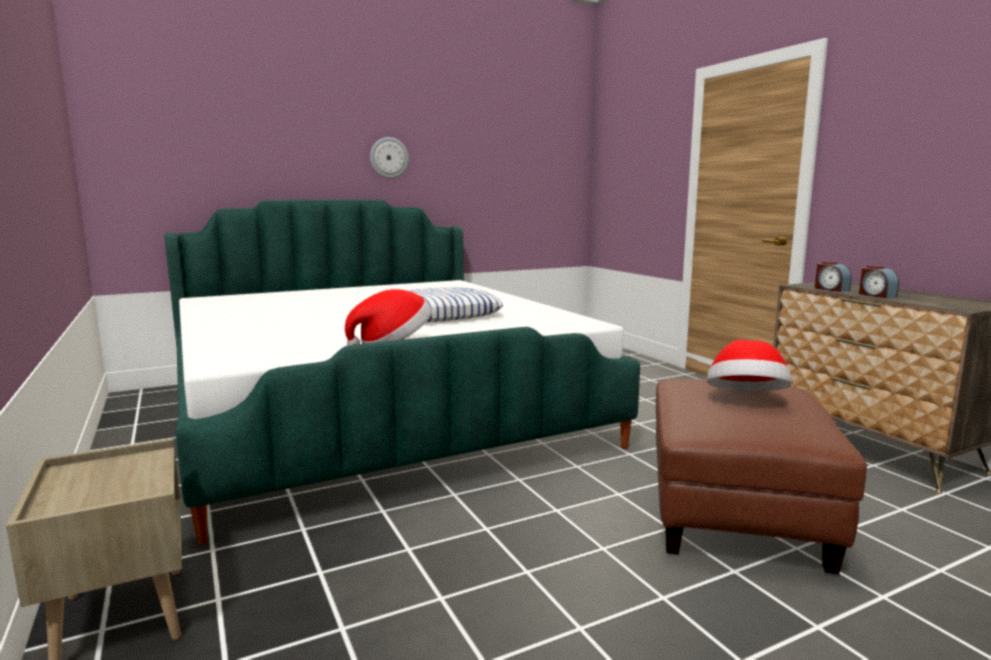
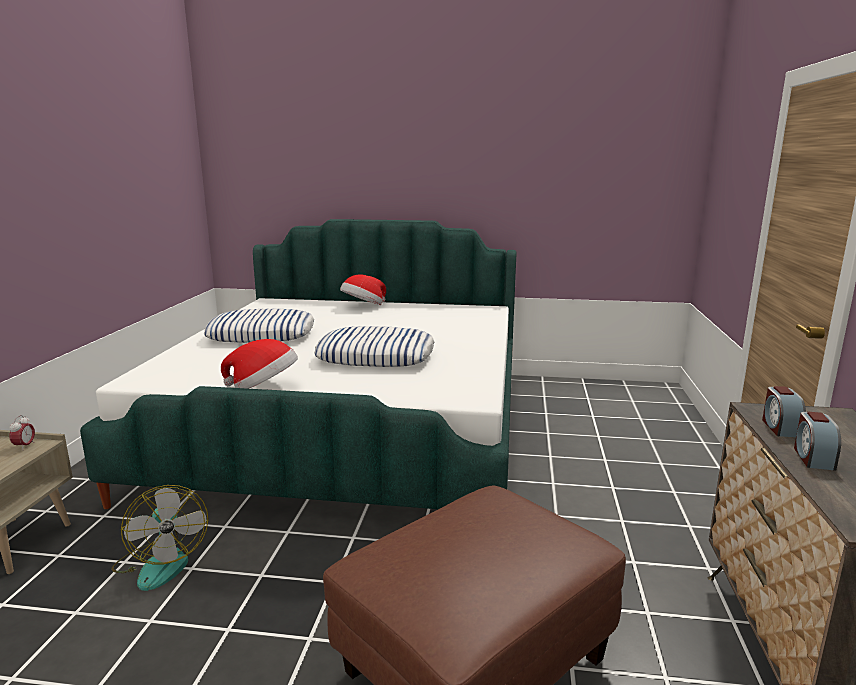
camera: 35 degrees right, 5 degrees up
wall clock [370,137,409,179] -> none
hat [707,340,792,391] -> hat moved to [340,275,386,305]
none -> alarm clock [9,415,35,448]
none -> fan [112,485,208,591]
none -> pillow [204,309,314,343]

